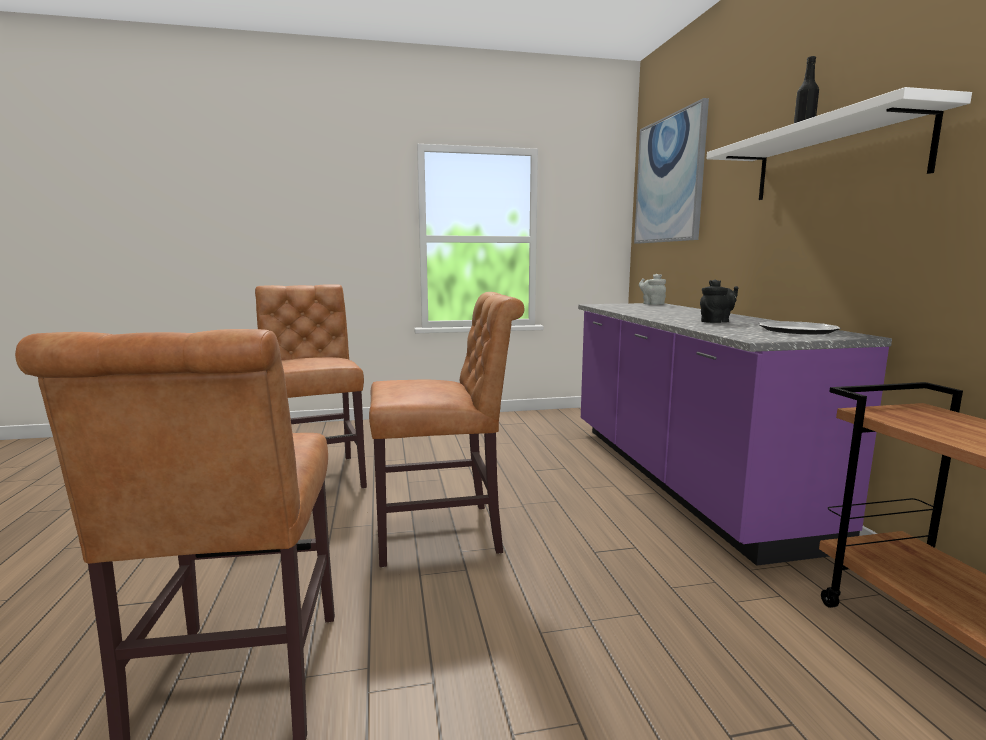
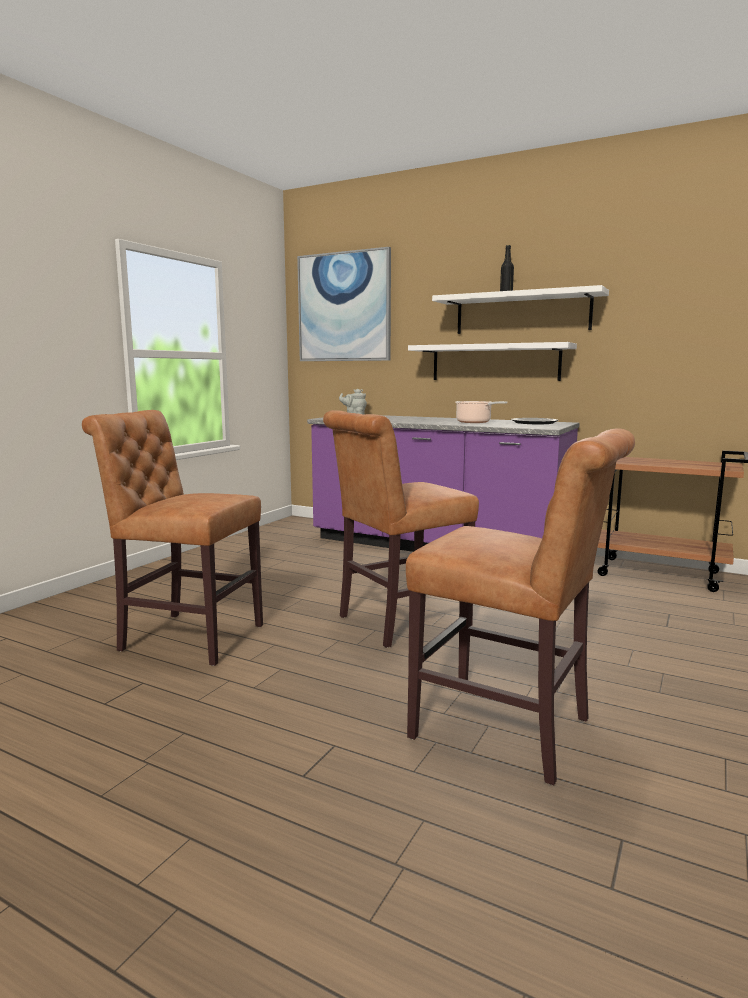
camera: 50 degrees left, 0 degrees up
brown chair [369,292,524,567] -> brown chair turned 150 degrees counterclockwise [323,410,479,648]
black teapot [700,279,739,323] -> cooking pot [455,401,507,423]
none -> white shelf [408,342,577,381]

